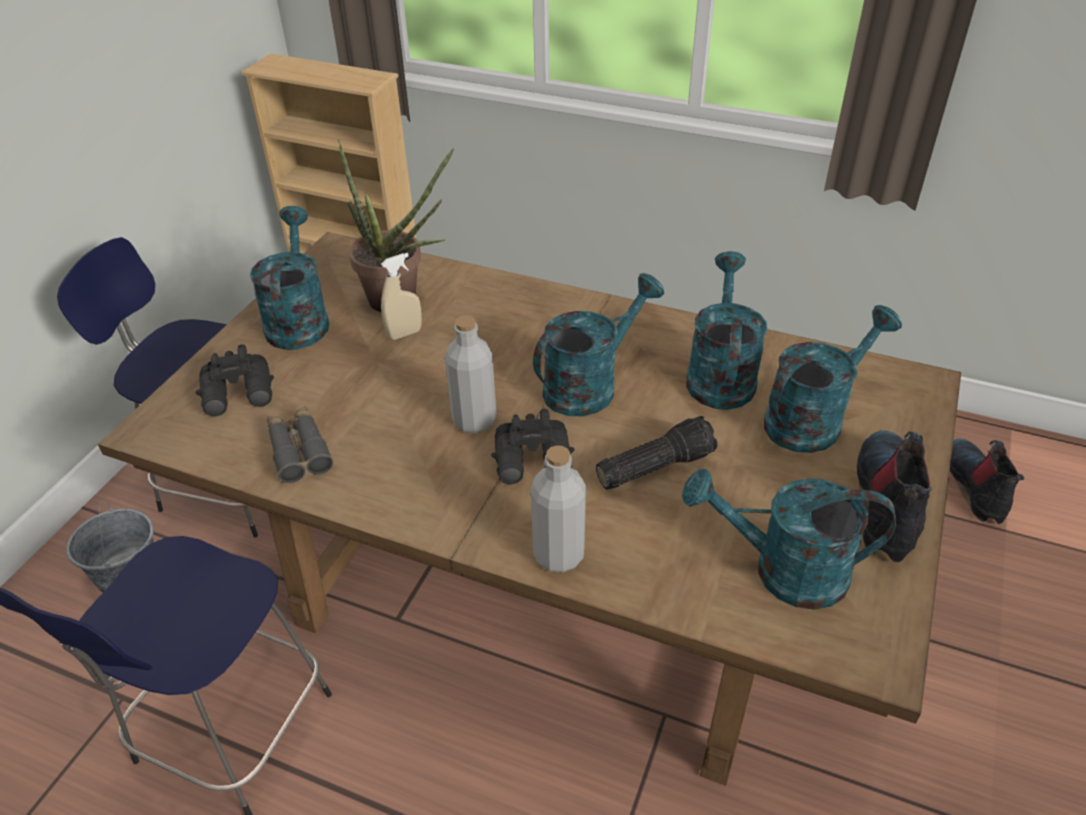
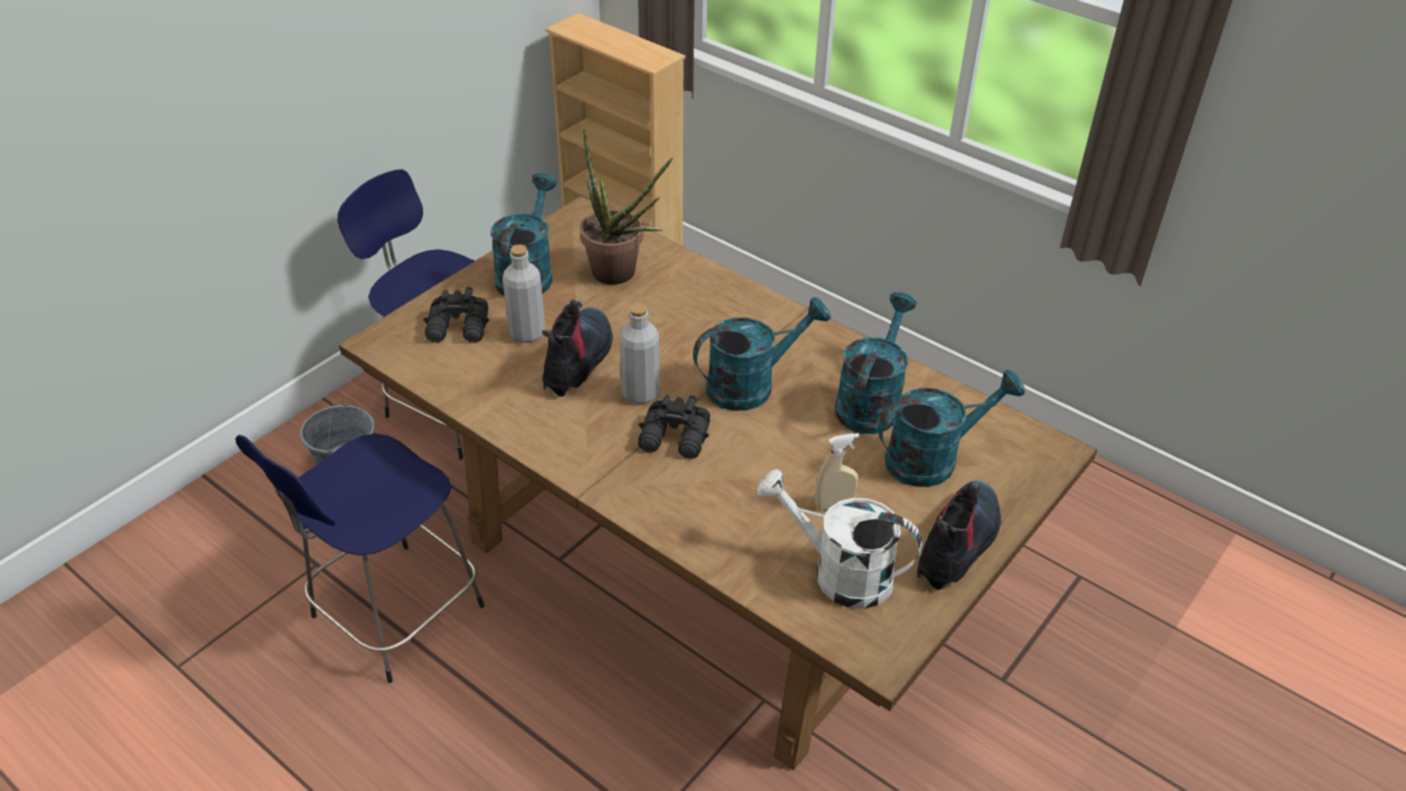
camera: 15 degrees right, 0 degrees up
grey binoculars [267,406,333,483] -> none
beige spray bottle [381,253,422,340] -> beige spray bottle moved to [815,433,859,511]
grey bottle [531,445,586,572] -> grey bottle moved to [503,244,545,343]
flashlight [596,416,717,490] -> none
turquoise watering can [682,469,896,610] -> white watering can [757,469,922,609]
boot [950,438,1025,524] -> boot moved to [542,299,613,397]

